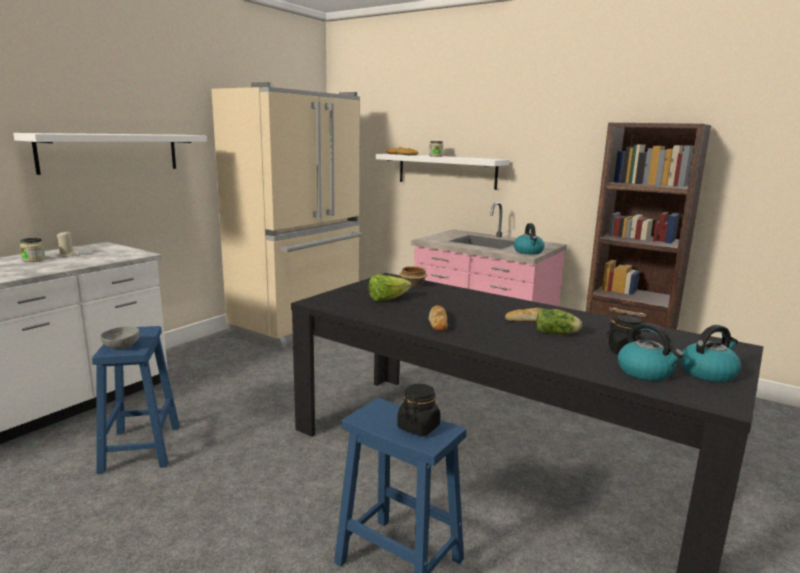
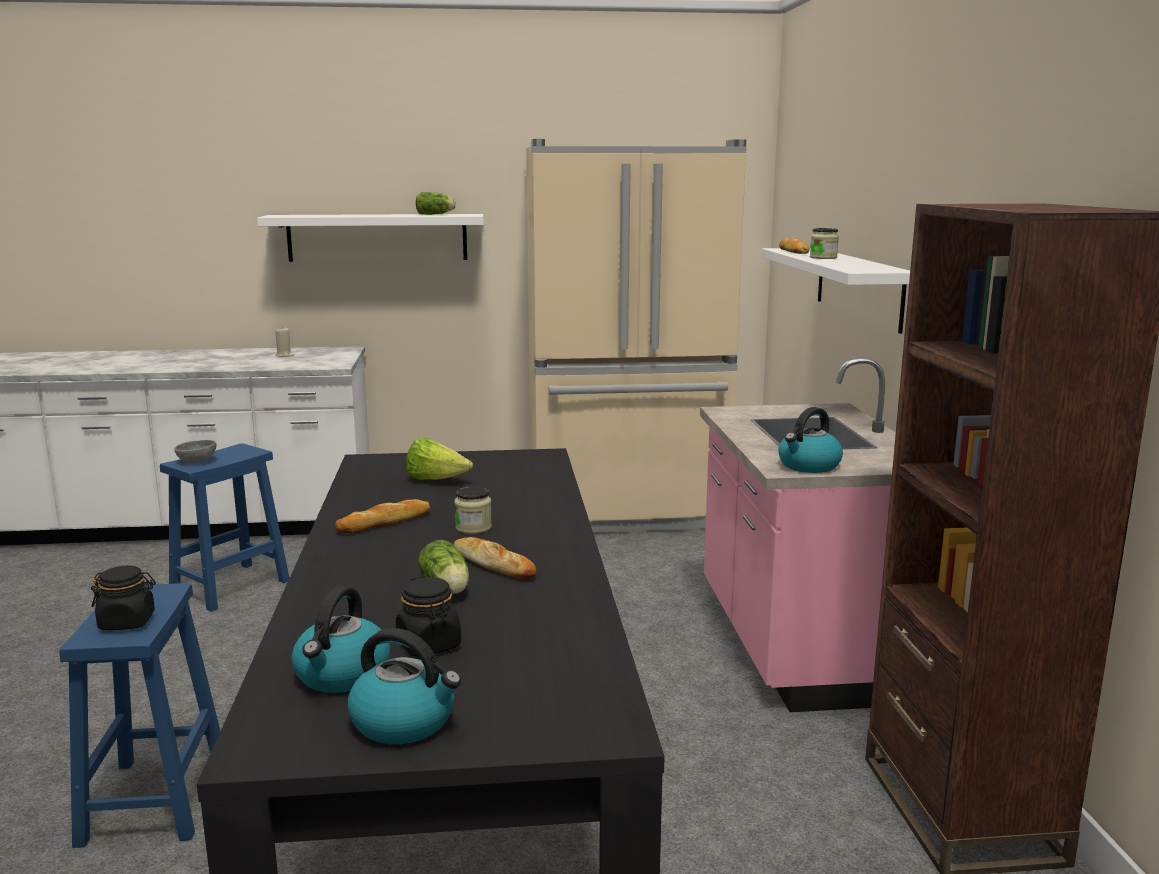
camera: 50 degrees right, 0 degrees up
jar [20,238,46,262] -> jar moved to [454,486,492,534]
bowl [399,266,427,287] -> none
none -> lettuce [416,192,456,215]

